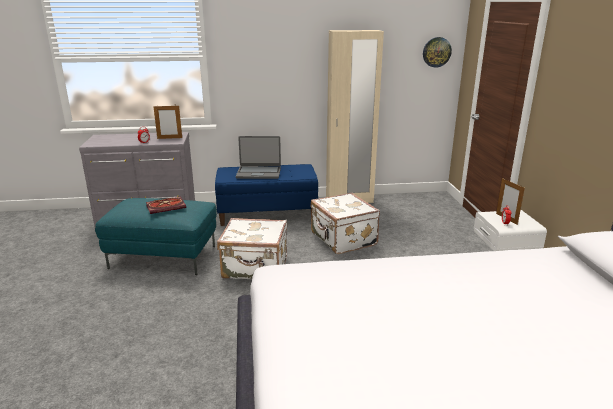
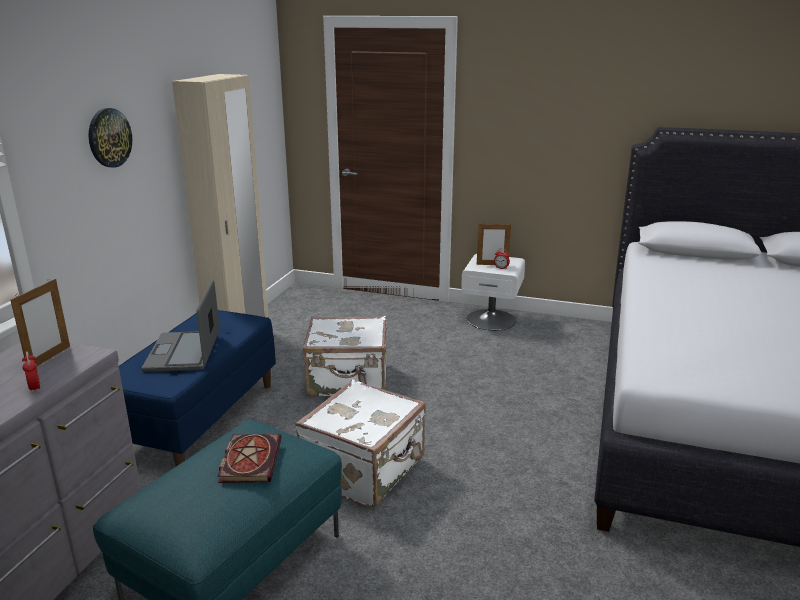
camera: 65 degrees left, 0 degrees up
laptop [236,136,281,179] -> laptop turned 150 degrees clockwise [142,279,220,372]
wall clock [423,37,452,68] -> wall clock moved to [88,108,132,167]

